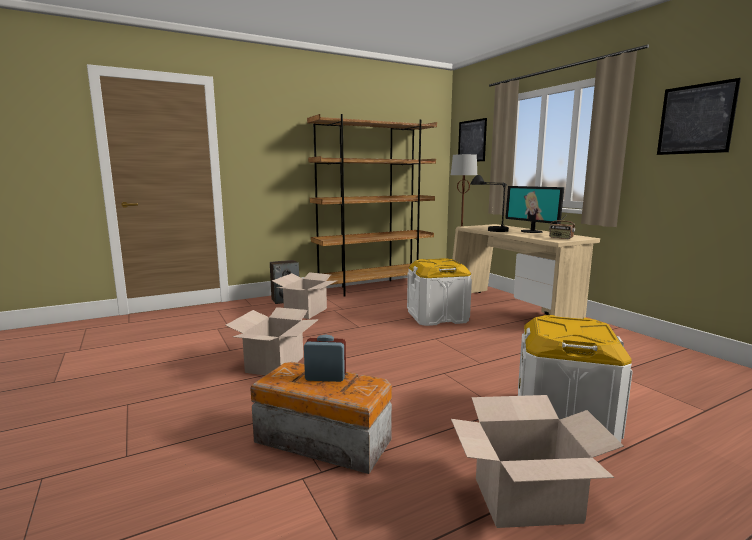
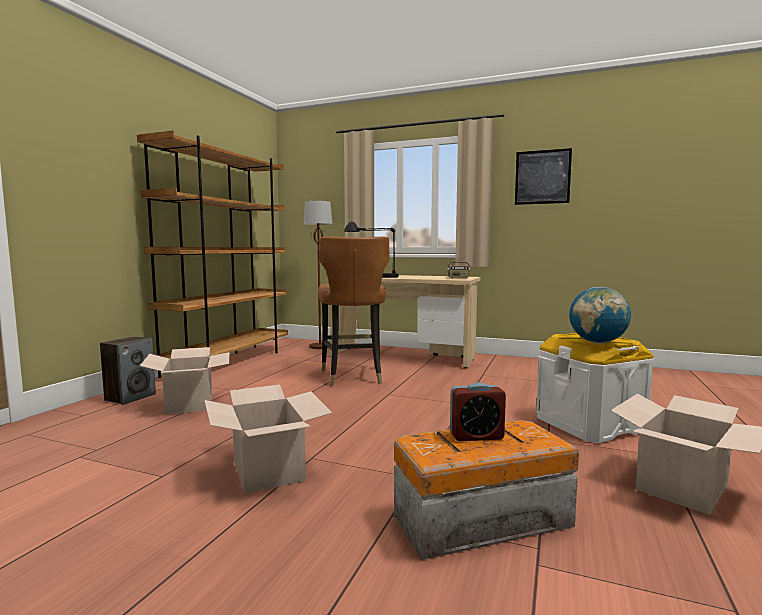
camera: 40 degrees left, 5 degrees down
alarm clock [304,335,346,382] -> alarm clock turned 150 degrees counterclockwise [450,383,506,441]
white storage box [407,258,472,326] -> brown chair [318,236,390,386]
picture [458,118,487,162] -> none
monitor [505,186,564,233] -> none
none -> globe [569,287,631,343]

